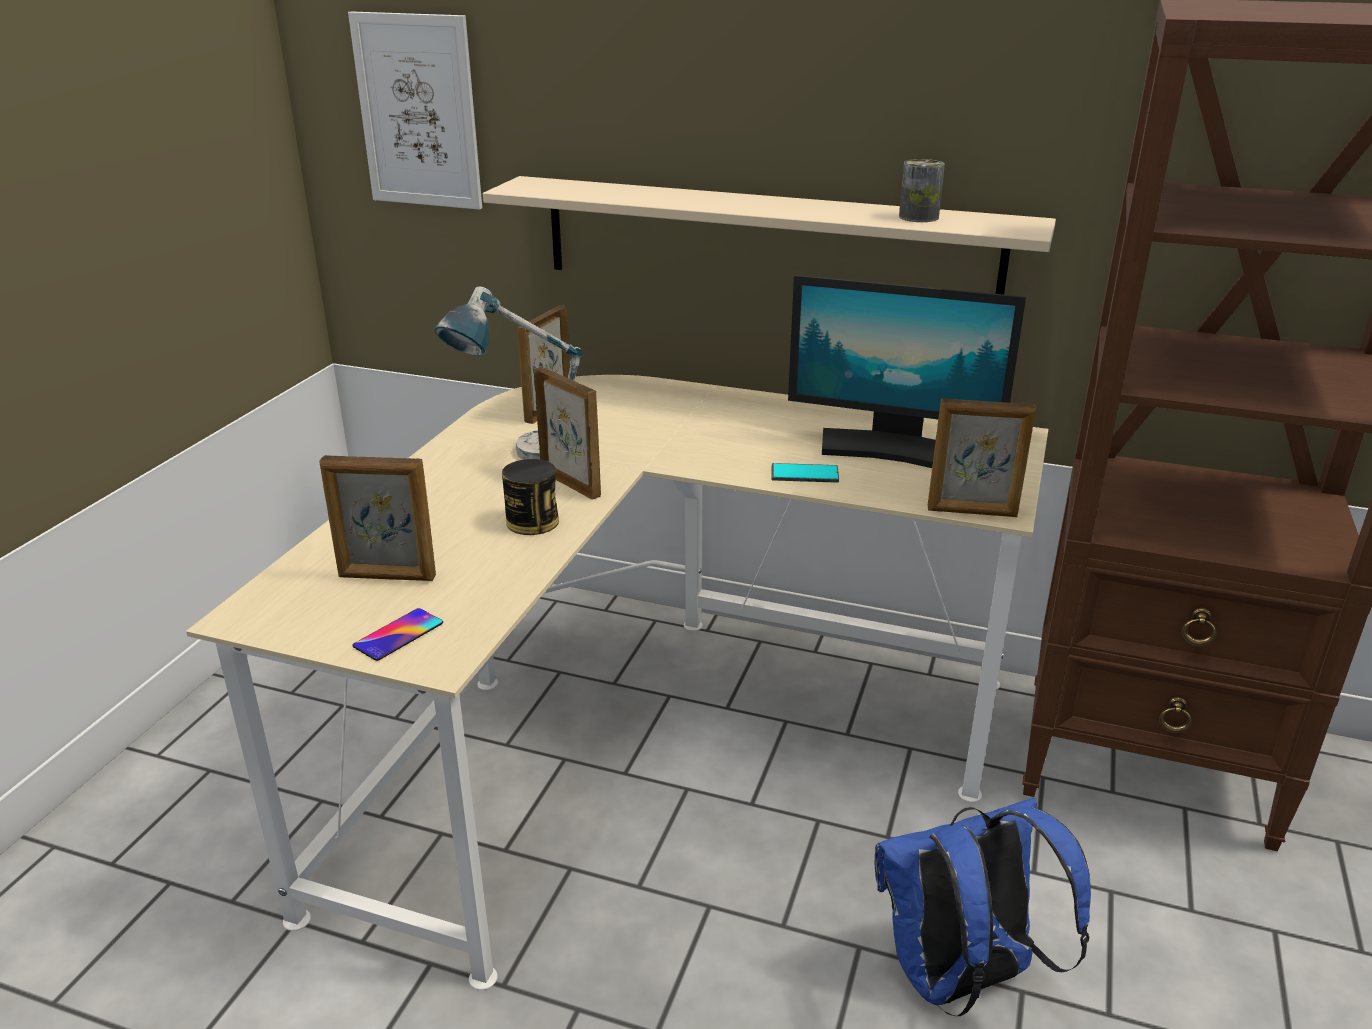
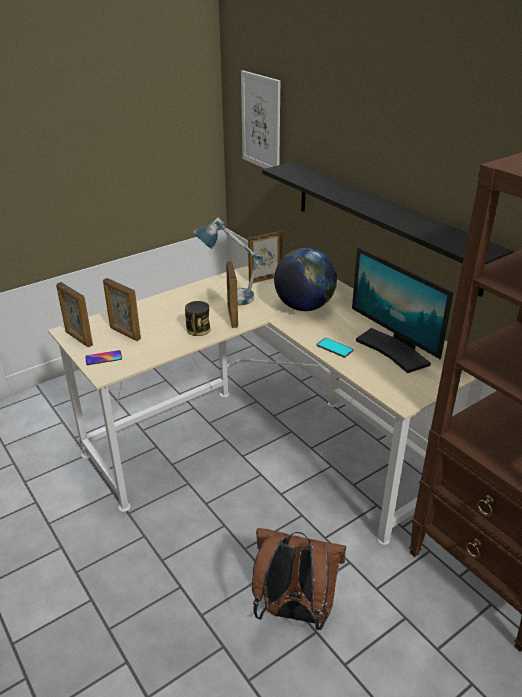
camera: 35 degrees right, 5 degrees up
beige shelf [483,176,1056,295] -> black shelf [262,162,513,297]
blue backpack [875,798,1091,1016] -> brown backpack [252,528,346,630]
can [899,159,945,222] -> none
picture frame [928,398,1036,517] -> picture frame moved to [56,282,93,347]
none -> globe [274,248,337,311]

